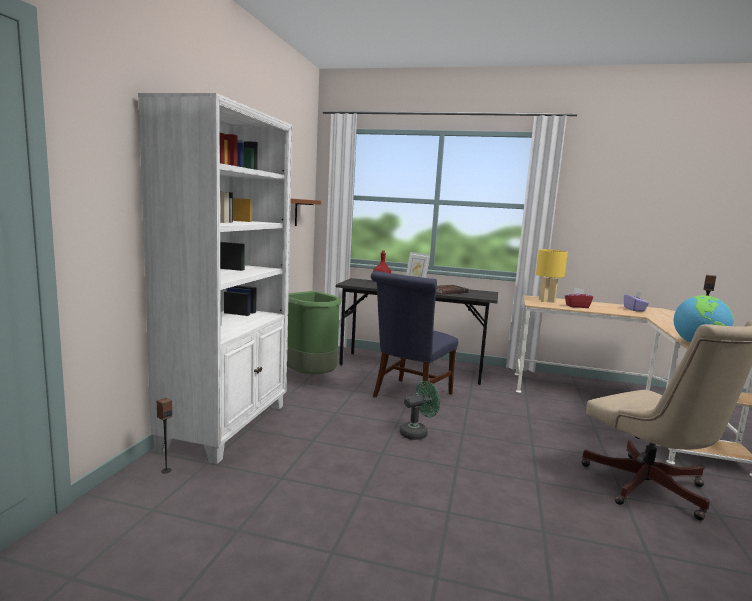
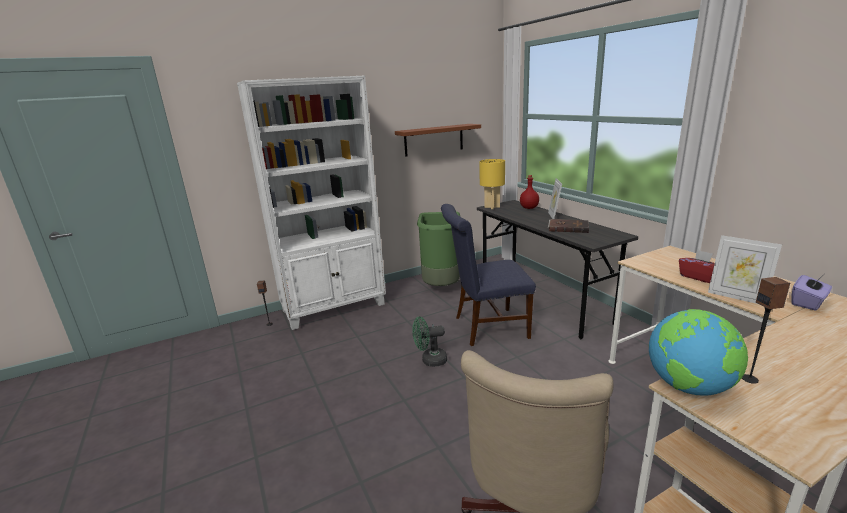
camera: 50 degrees right, 10 degrees up
green fan [400,381,440,440] -> green fan turned 150 degrees clockwise [412,316,447,367]
yellow table lamp [536,249,568,303] -> yellow table lamp moved to [479,159,505,209]
none -> picture frame [708,235,782,304]

